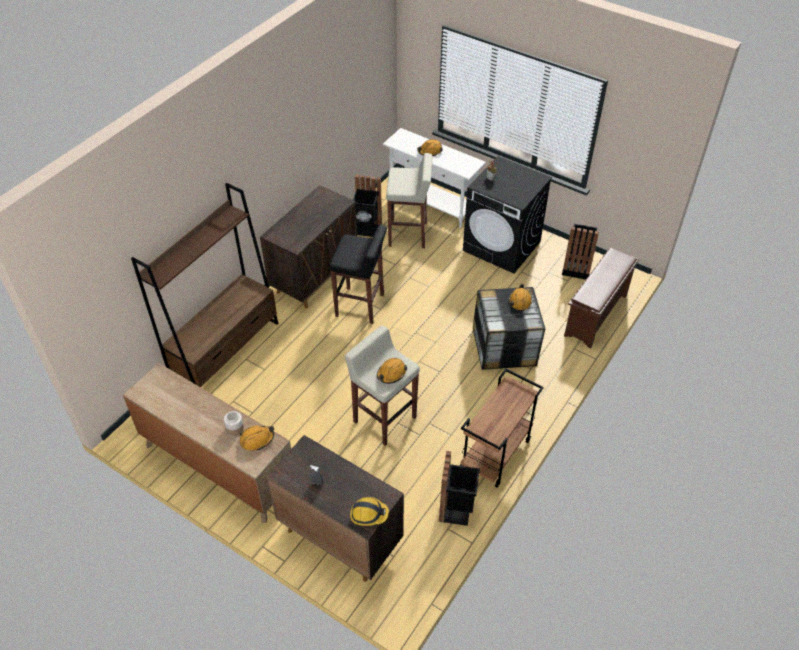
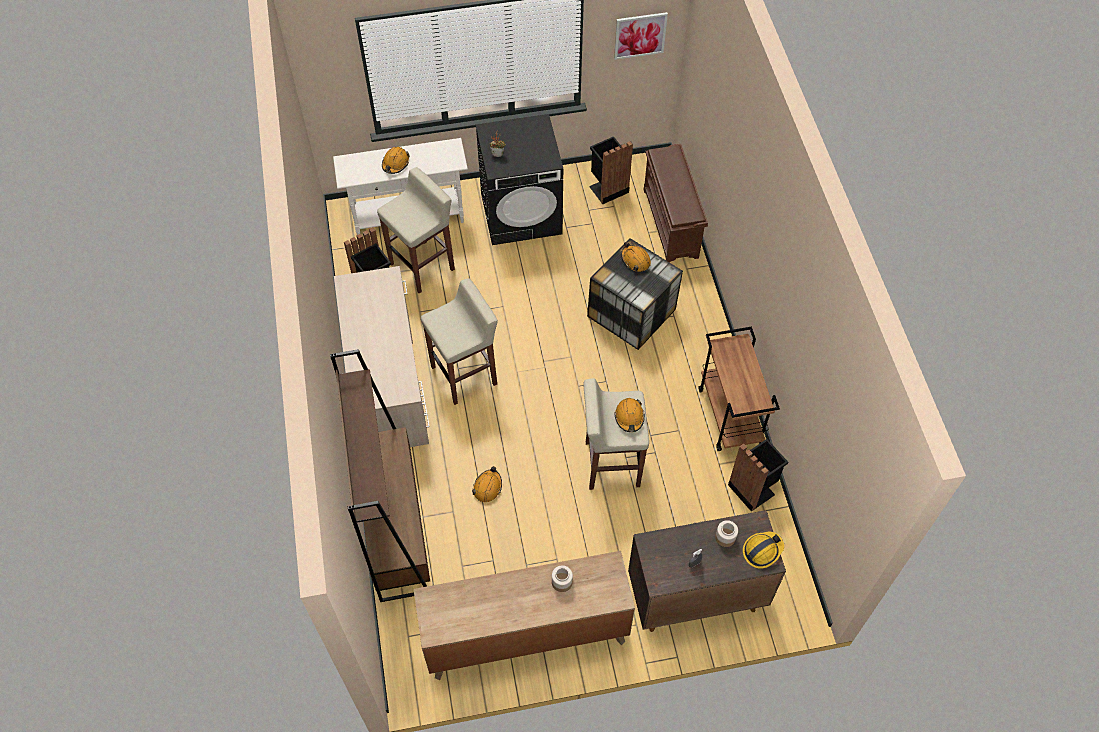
camera: 45 degrees left, 10 degrees up
orange hard hat [240,426,274,451] -> orange hard hat moved to [472,466,502,502]
brown cabinet [260,185,357,308] -> beige desk [334,266,430,447]
black stool [329,224,387,324] -> beige stool [421,278,498,405]
none -> picture [614,12,668,60]
none -> jar [715,520,738,547]

